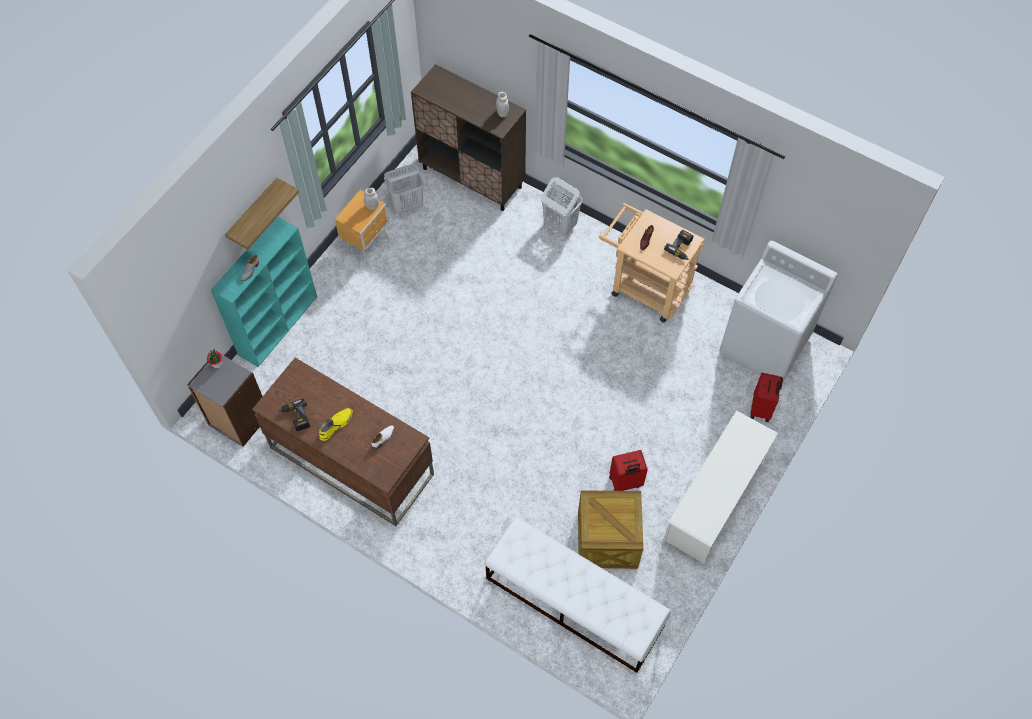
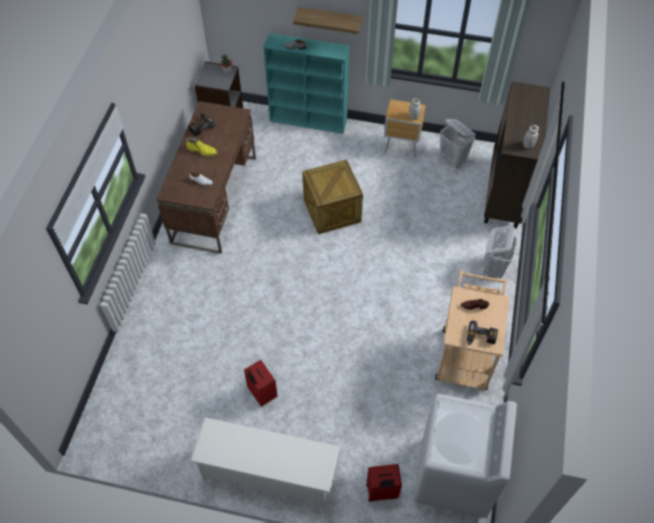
camera: 70 degrees right, 5 degrees down
white bench [485,517,671,673] -> none
crate [578,490,644,569] -> crate moved to [302,159,363,235]

